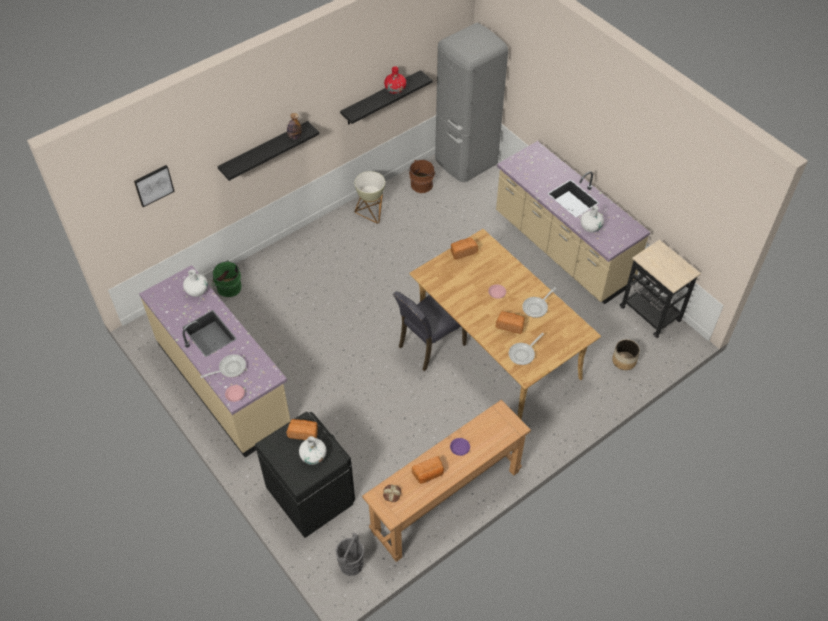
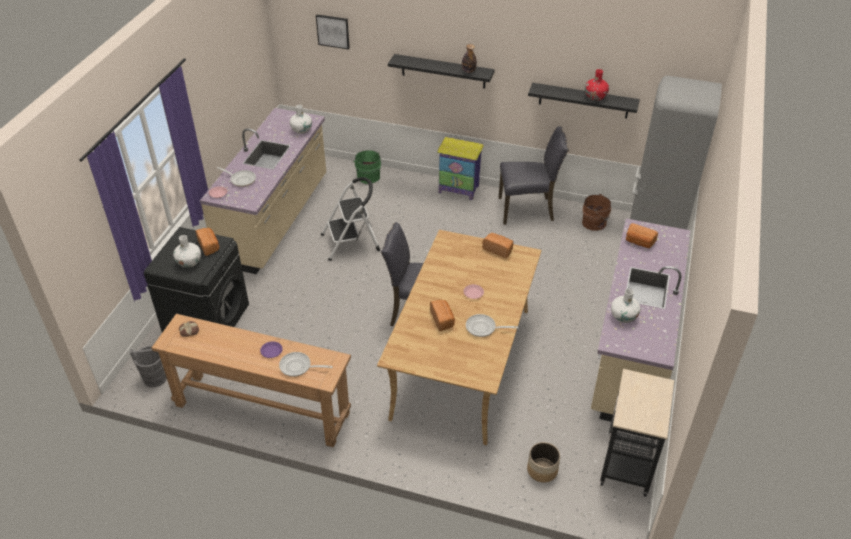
camera: 55 degrees right, 10 degrees down
planter [354,171,385,224] -> grey chair [499,126,569,225]
bread [412,456,444,483] -> bread moved to [626,223,658,248]
frying pan [509,333,544,365] -> frying pan moved to [279,352,333,377]
none -> step ladder [321,177,380,261]
none -> nightstand [437,137,484,200]

